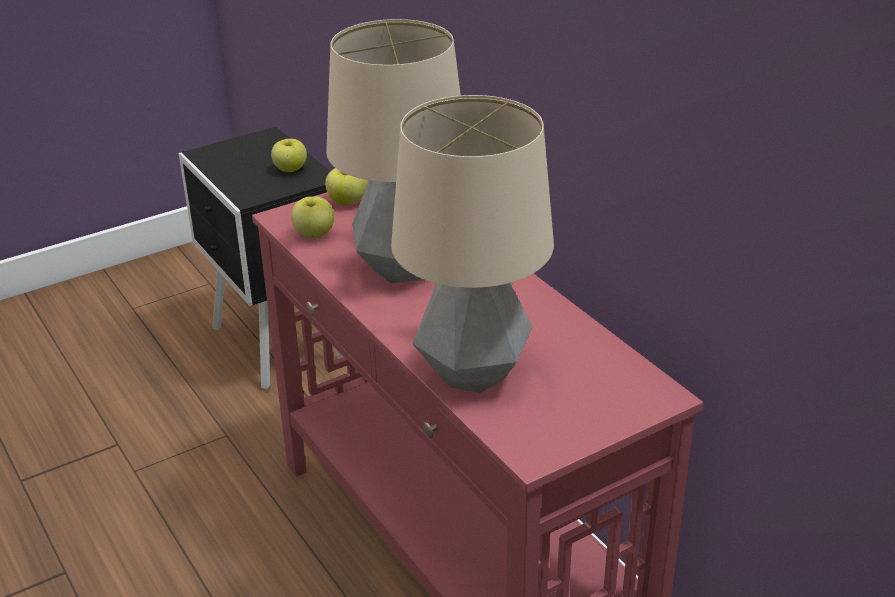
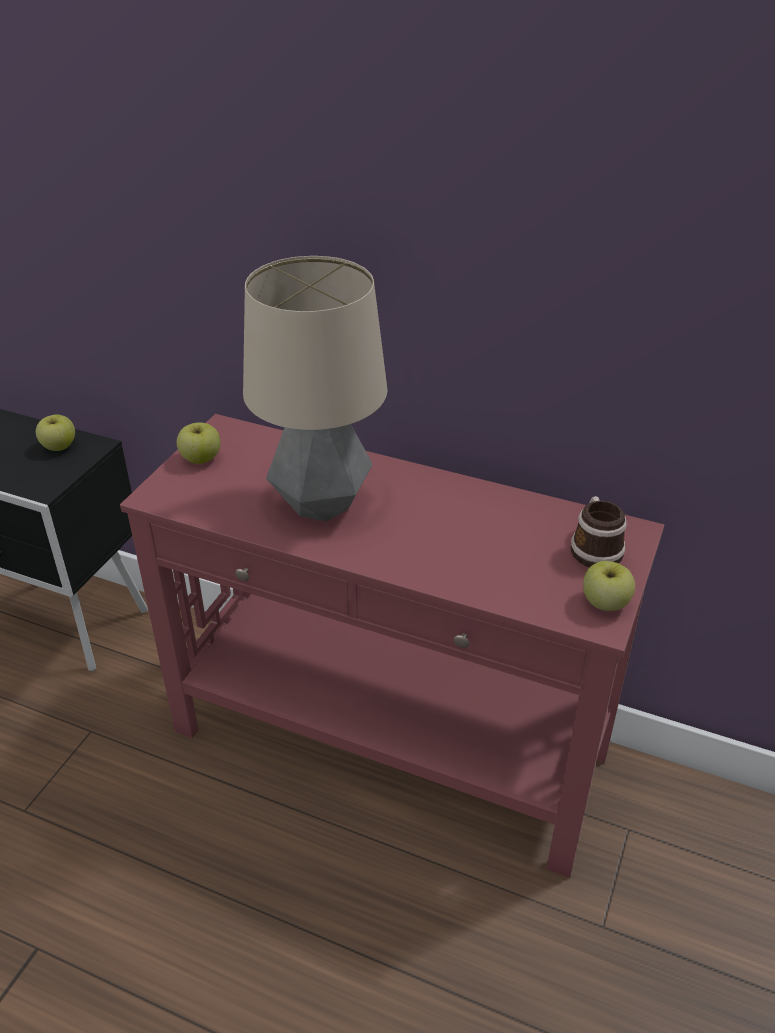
camera: 35 degrees left, 5 degrees up
apple [291,196,334,238] -> apple moved to [583,561,635,611]
table lamp [391,95,554,393] -> none
none -> mug [571,496,627,567]

